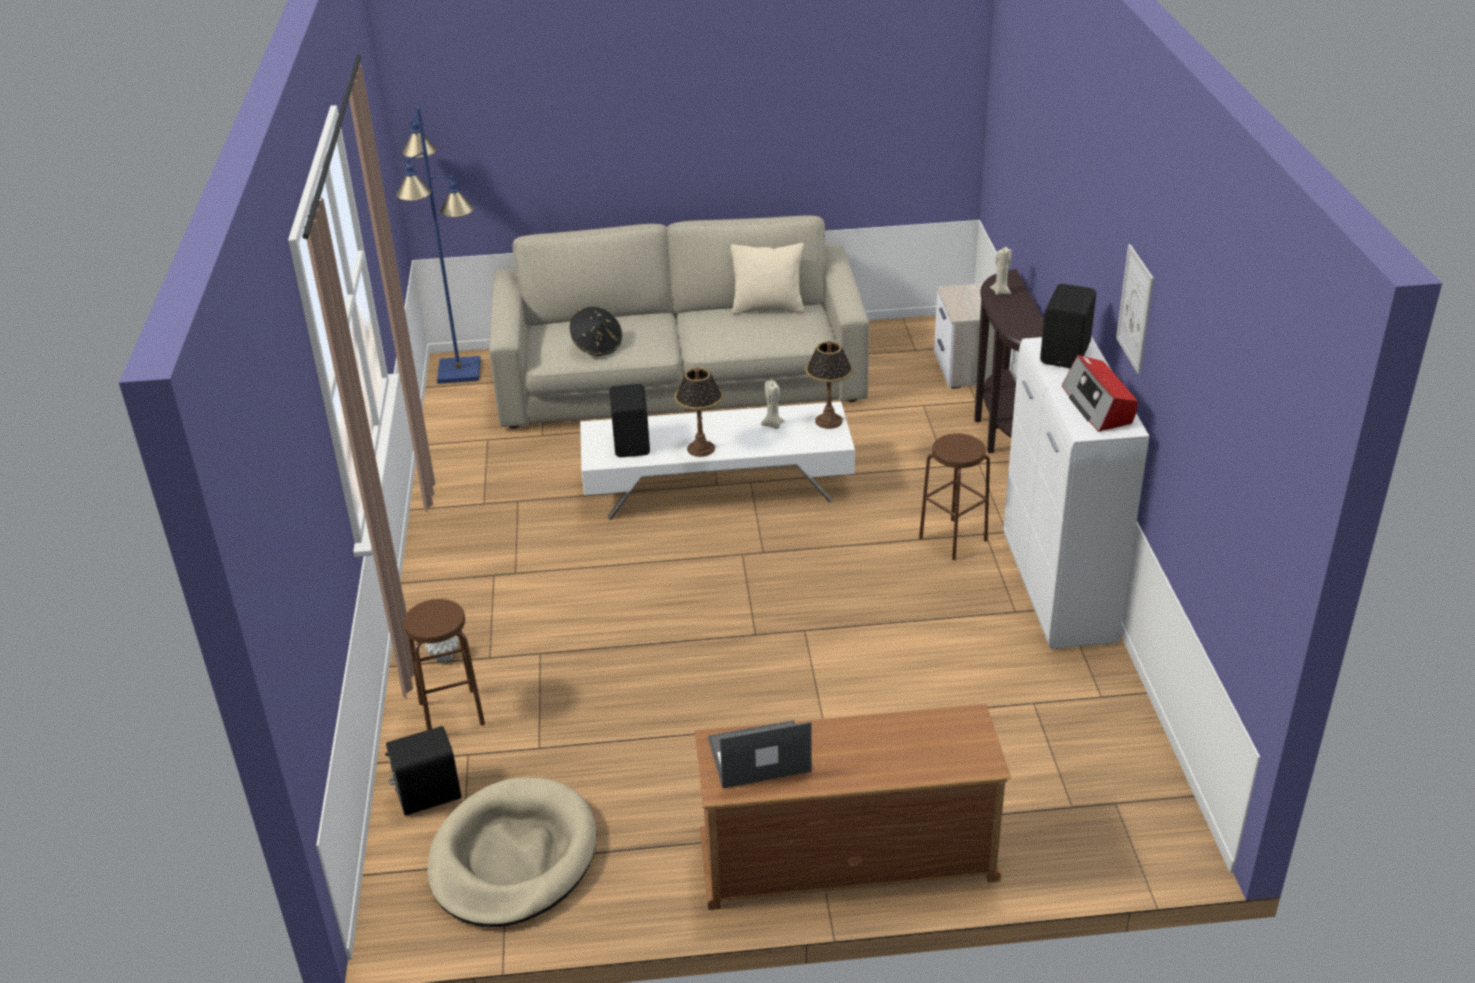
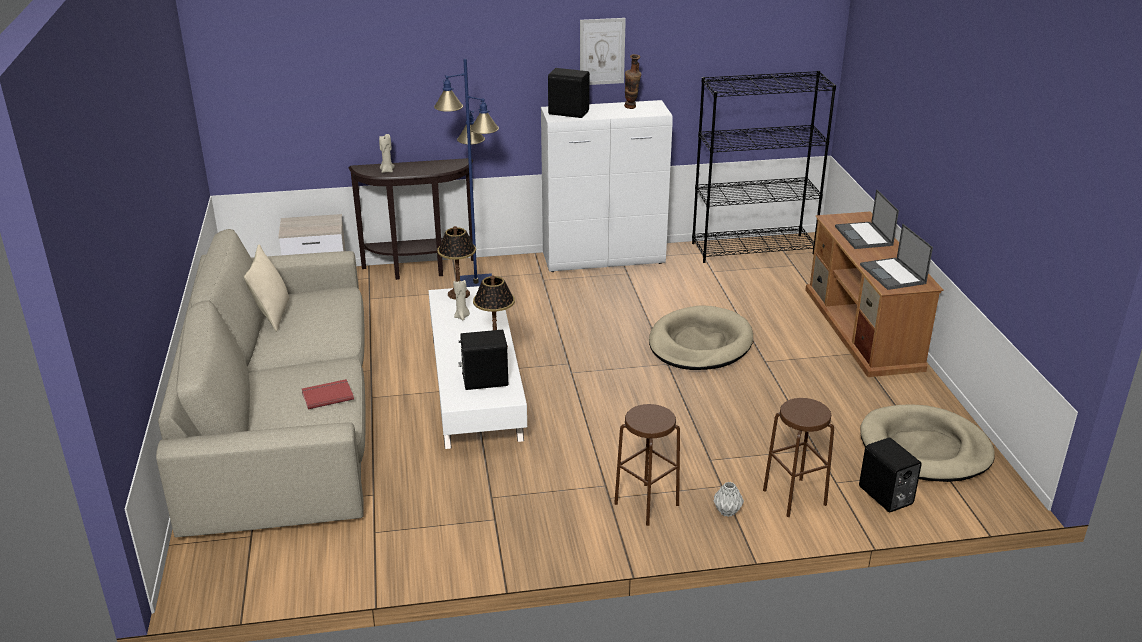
camera: 95 degrees left, 5 degrees down
blue floor lamp [397,108,481,384] -> blue floor lamp moved to [434,59,499,287]
black hat [570,307,622,356] -> red book [302,379,354,409]
brown stool [919,433,990,560] -> brown stool moved to [614,404,680,526]
radio [1062,355,1138,432] -> vase [624,54,641,109]
none -> beige dog bed [649,305,753,370]
none -> black bookcase [692,71,836,263]
none -> laptop [835,189,899,249]

